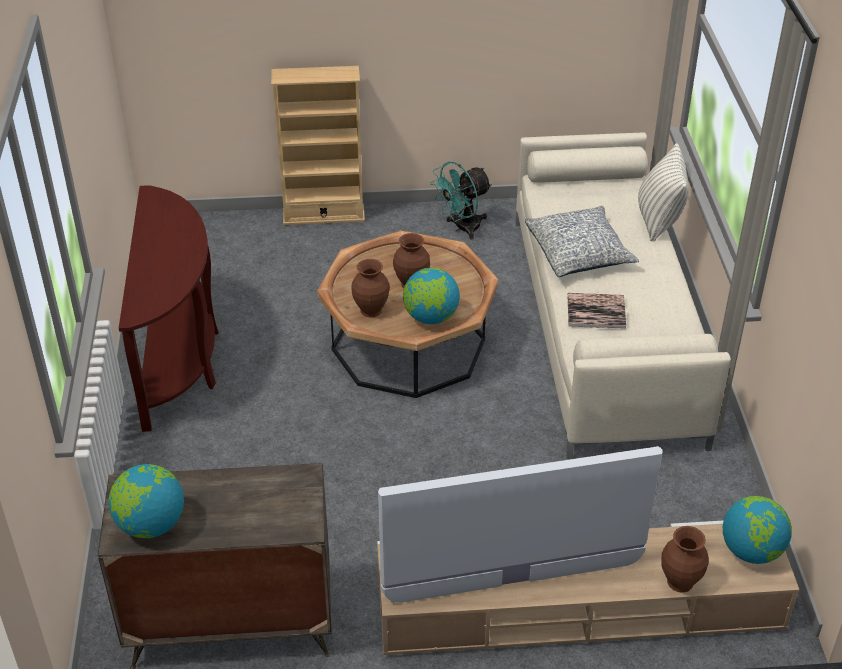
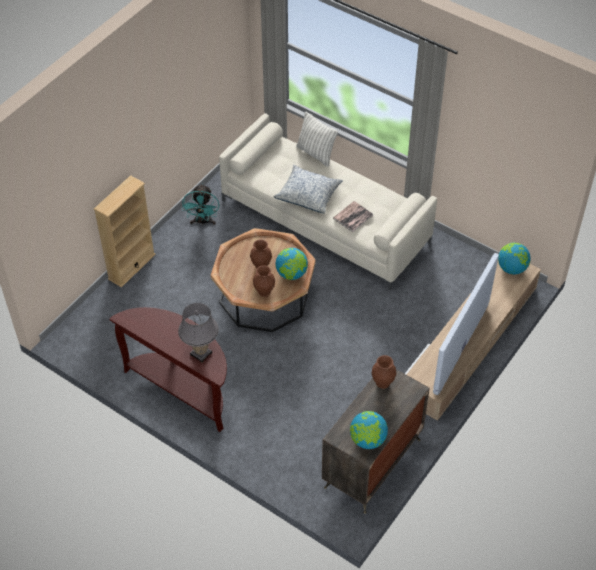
camera: 50 degrees left, 10 degrees up
brown vase [661,526,709,593] -> brown vase moved to [372,355,396,389]
none -> grey table lamp [178,303,219,362]

